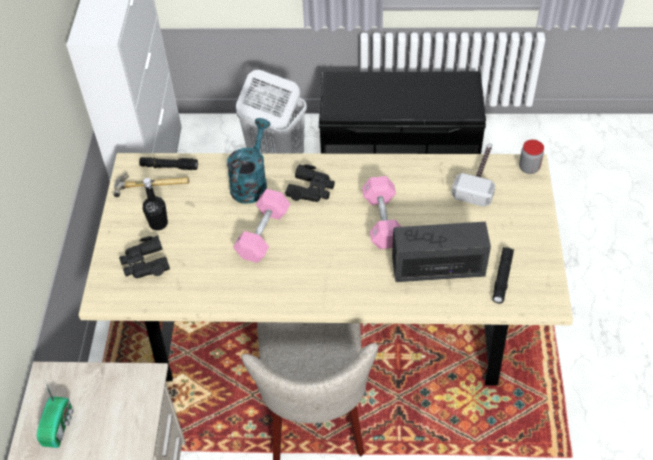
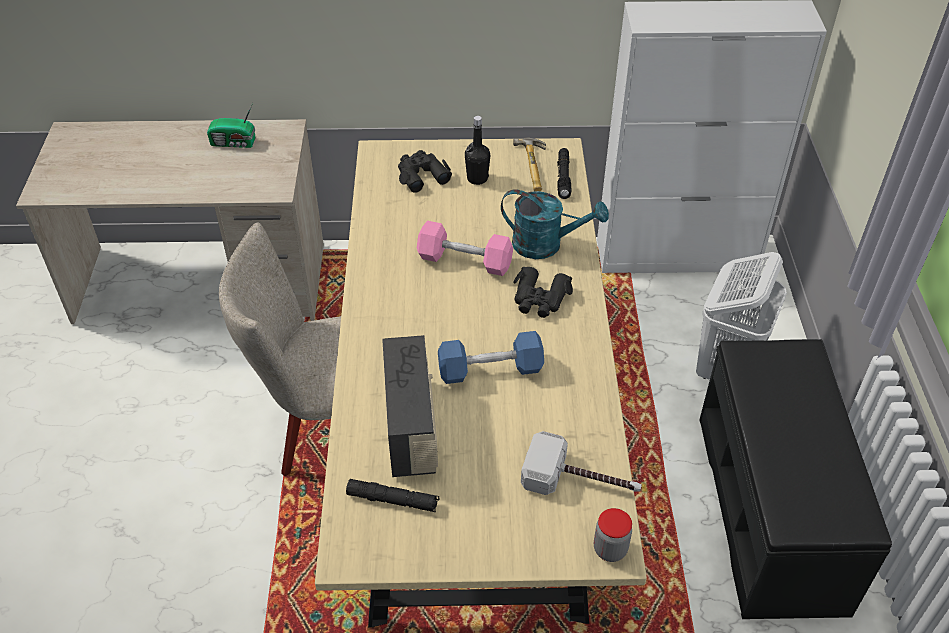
camera: 85 degrees right, 5 degrees down
pink dumbbell [362,176,402,249] -> blue dumbbell [438,331,544,384]

